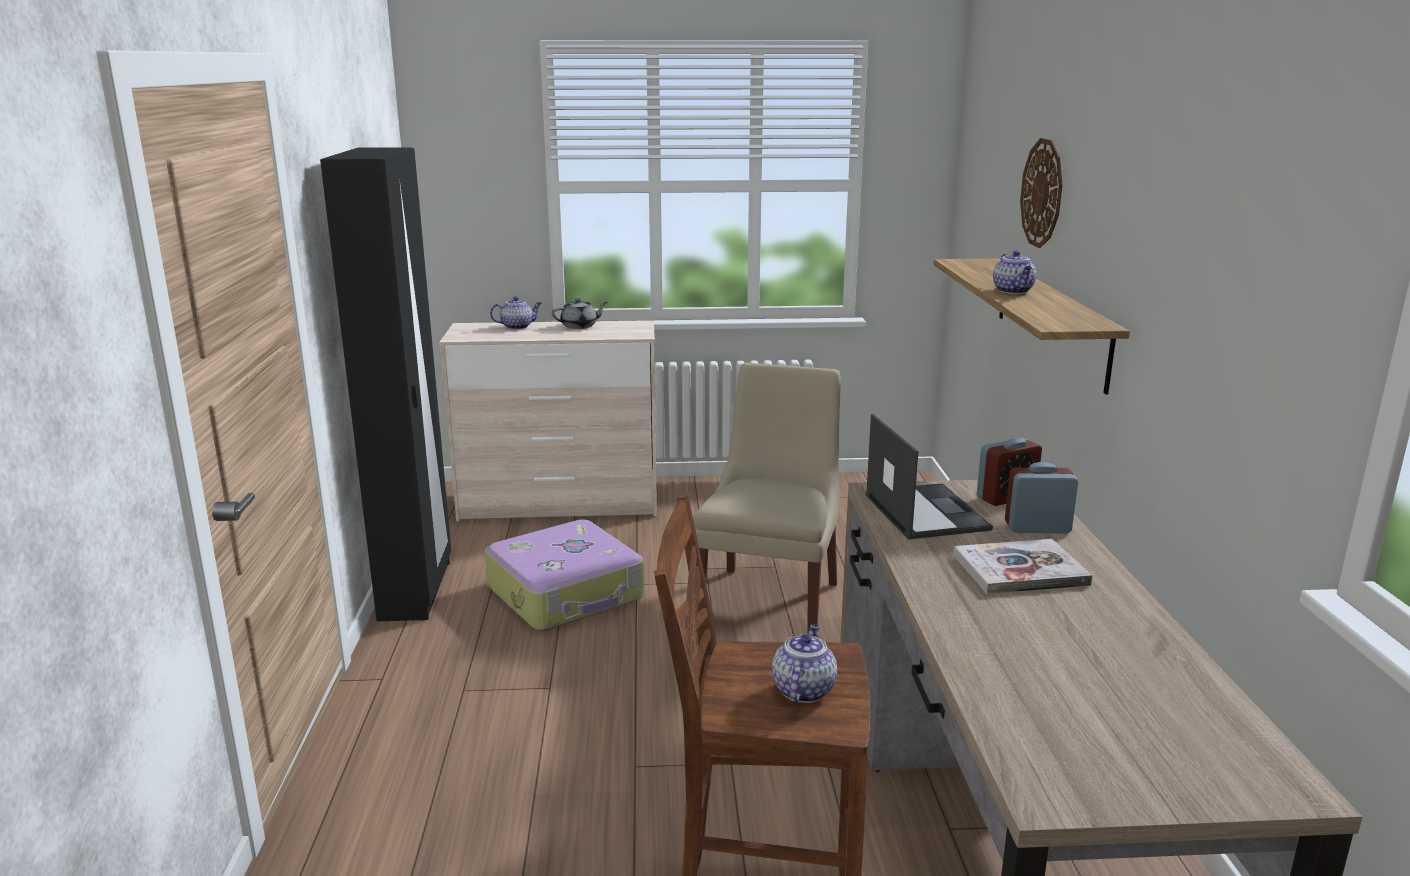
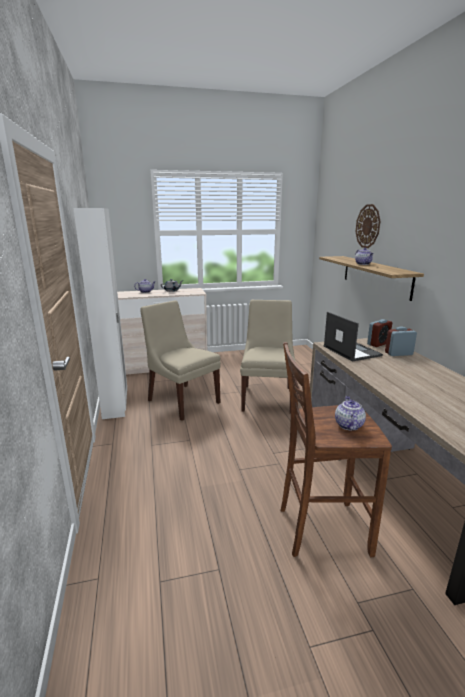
camera: 10 degrees left, 0 degrees up
black wardrobe [320,147,451,621] -> white wardrobe [73,208,127,419]
suitcase [485,520,644,631] -> beige chair [140,300,221,421]
book [954,539,1092,594] -> none

